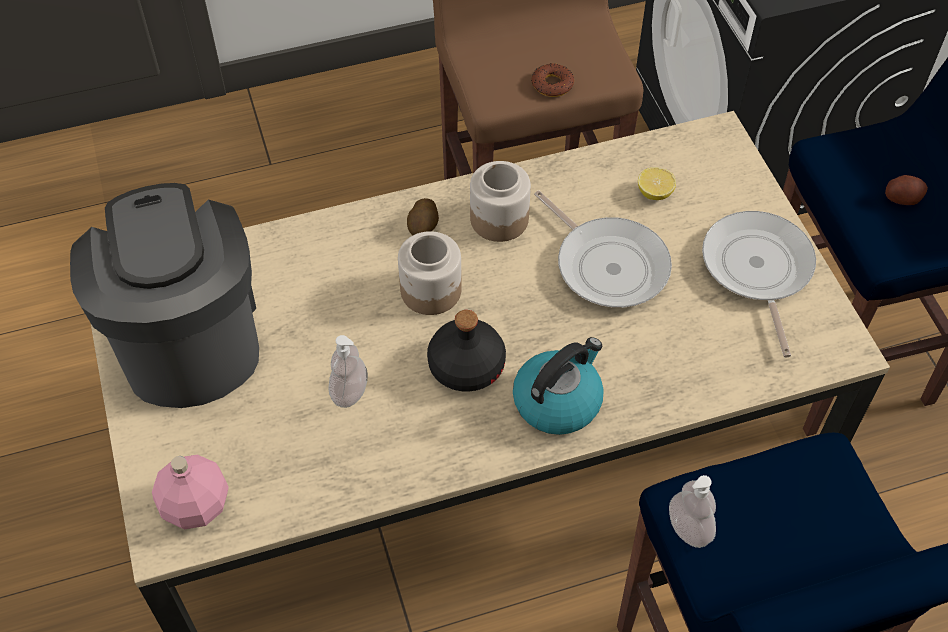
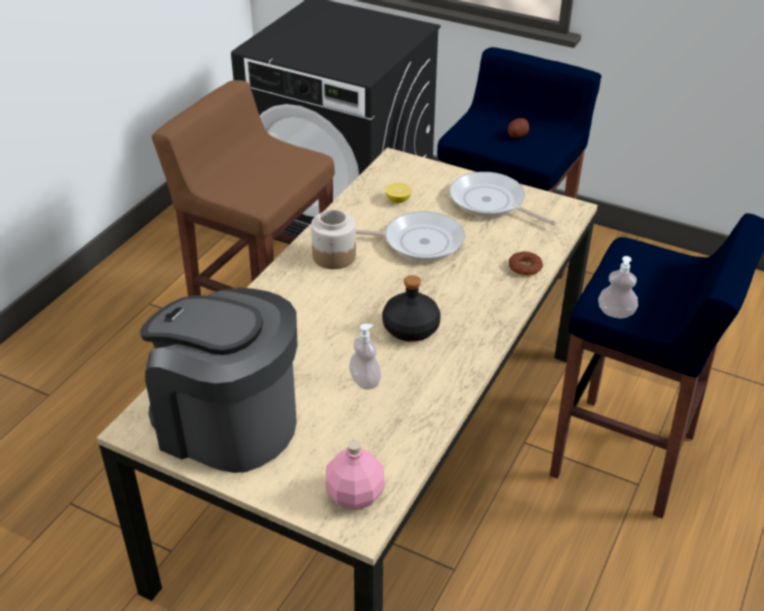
camera: 45 degrees left, 15 degrees down
jar [398,231,462,315] -> none
potato [407,198,439,235] -> none
kettle [513,337,604,435] -> none
donut [531,63,574,97] -> donut moved to [508,251,543,276]

